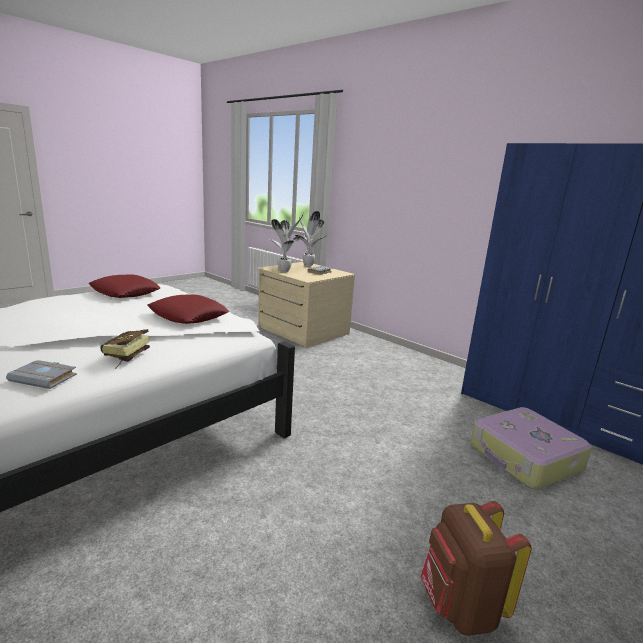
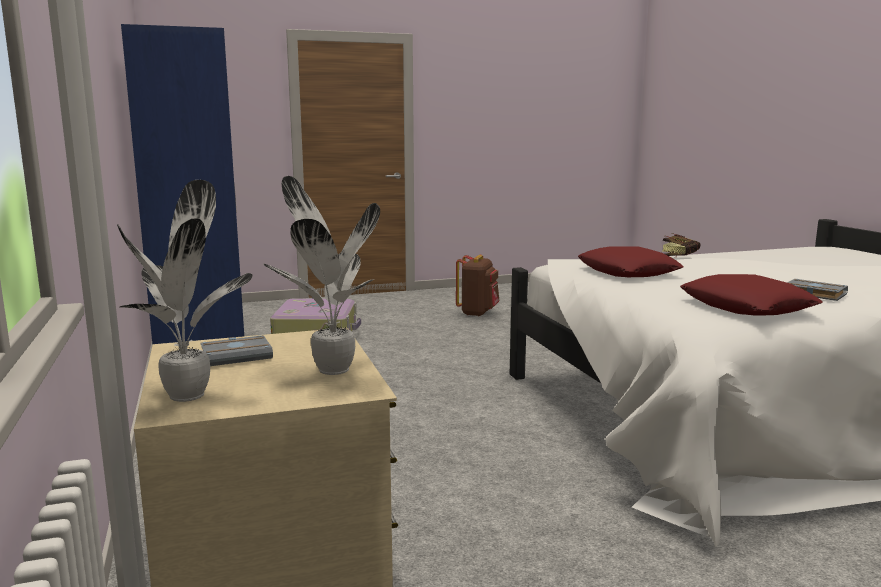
camera: 150 degrees left, 5 degrees down
grey book [6,360,77,389] -> grey book moved to [787,279,848,301]

